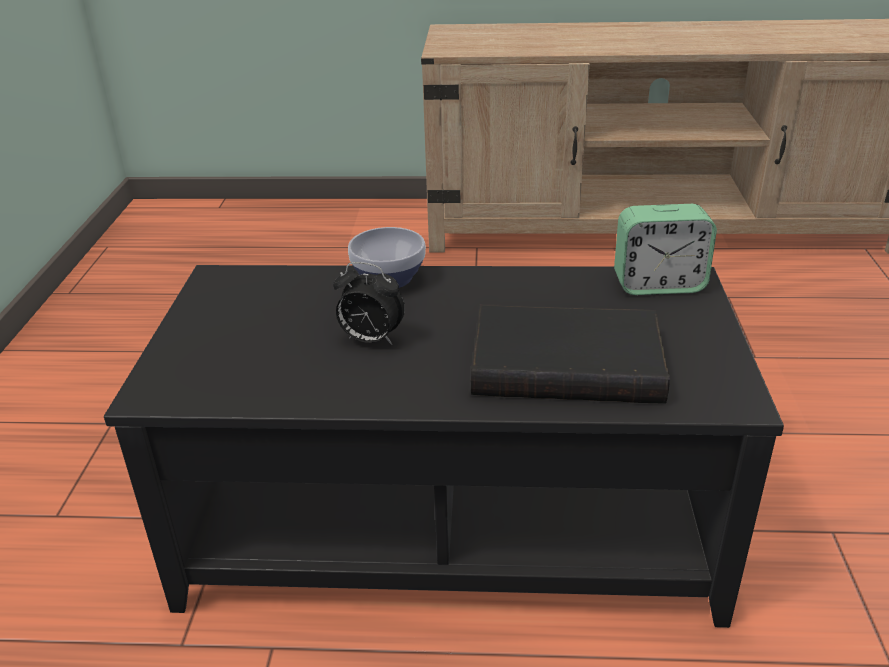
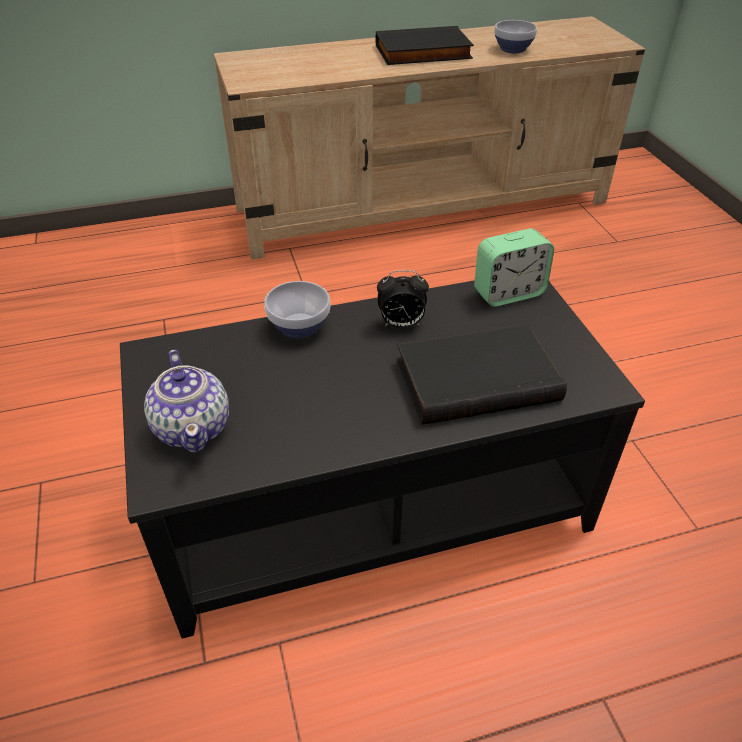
camera: 20 degrees left, 10 degrees up
alarm clock [333,262,405,345] -> alarm clock moved to [377,270,429,328]
none -> teapot [144,350,229,452]
none -> black book [376,26,474,65]
none -> bowl [494,20,537,53]

